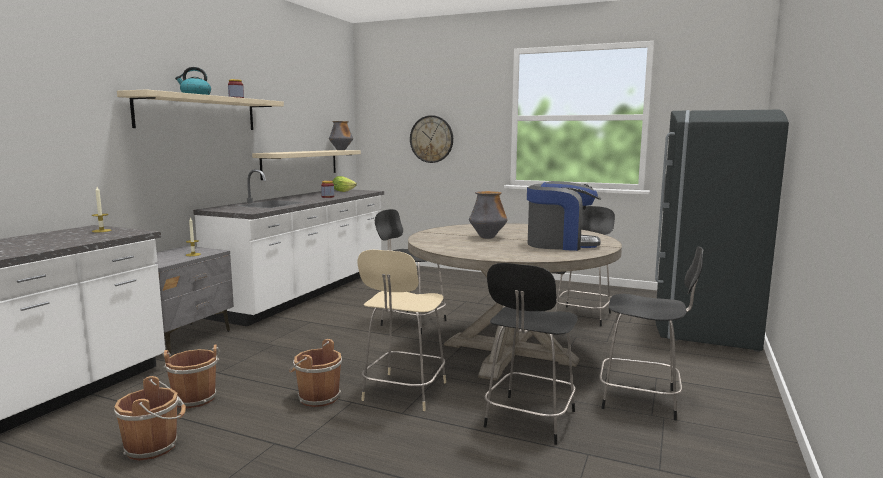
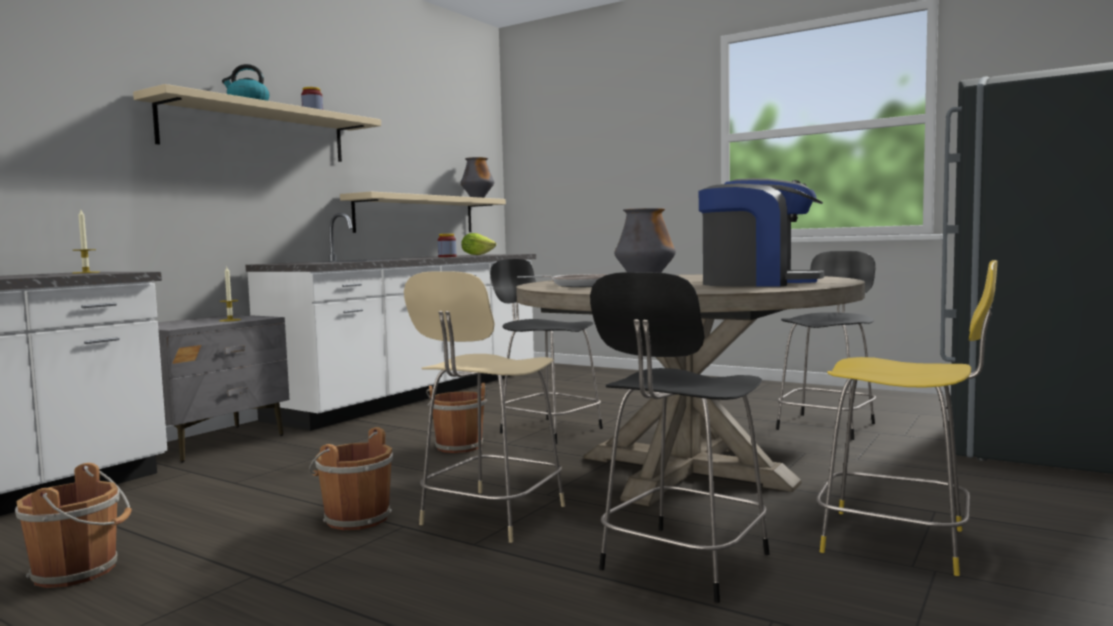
camera: 10 degrees right, 5 degrees down
brown bucket [163,344,220,408] -> brown bucket moved to [426,383,487,453]
wall clock [410,115,453,163] -> none
black chair [599,247,703,420] -> yellow chair [816,260,998,576]
none -> frying pan [517,274,608,287]

